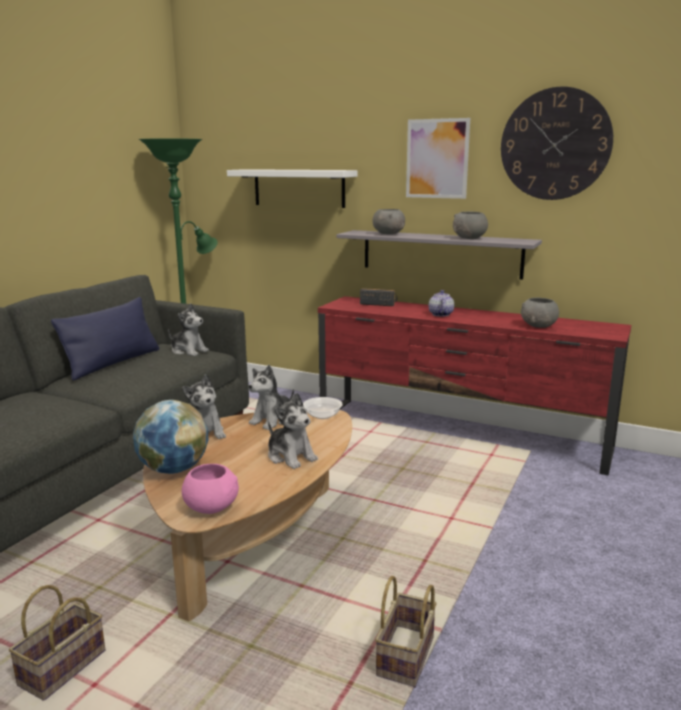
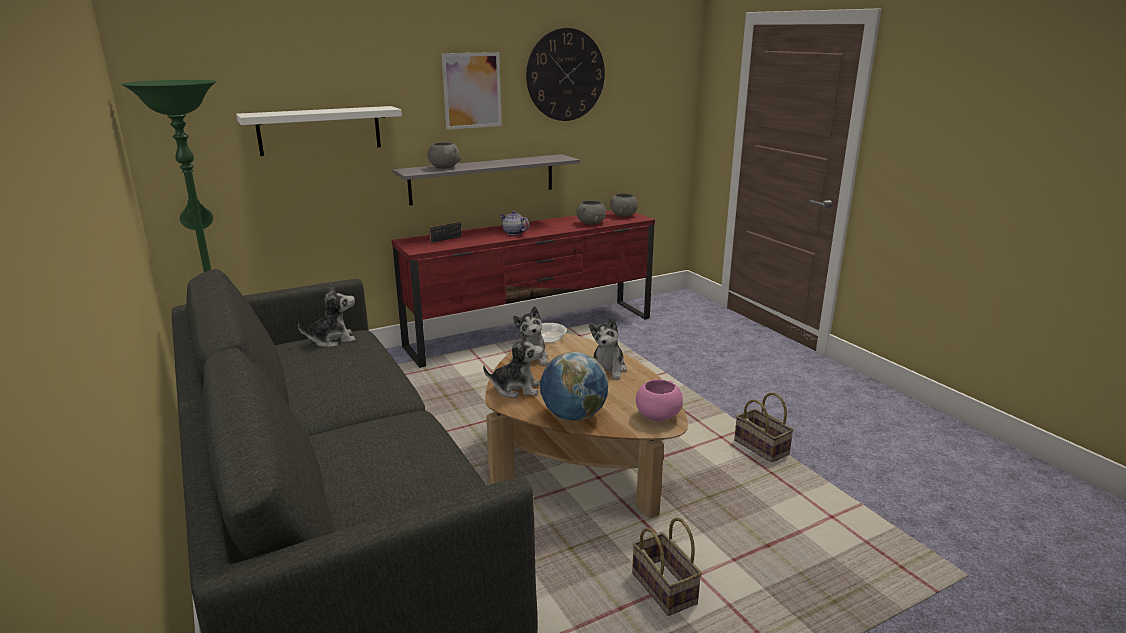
camera: 55 degrees left, 5 degrees up
blue pillow [51,297,159,381] -> none
plush toy [268,393,318,469] -> plush toy turned 105 degrees clockwise [589,317,627,379]
grey bowl [453,212,488,239] -> grey bowl moved to [610,193,638,217]

